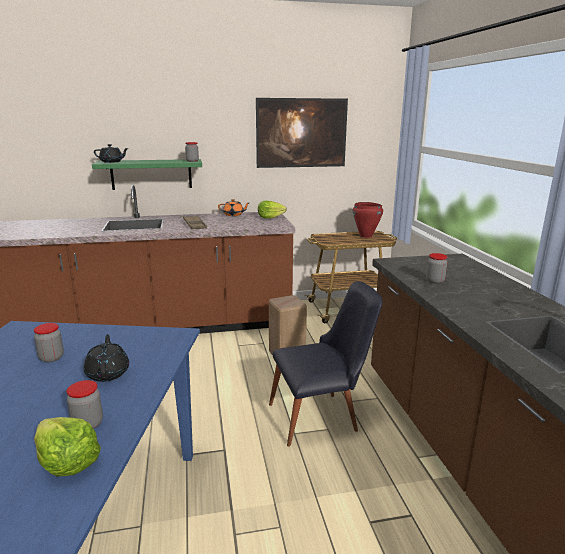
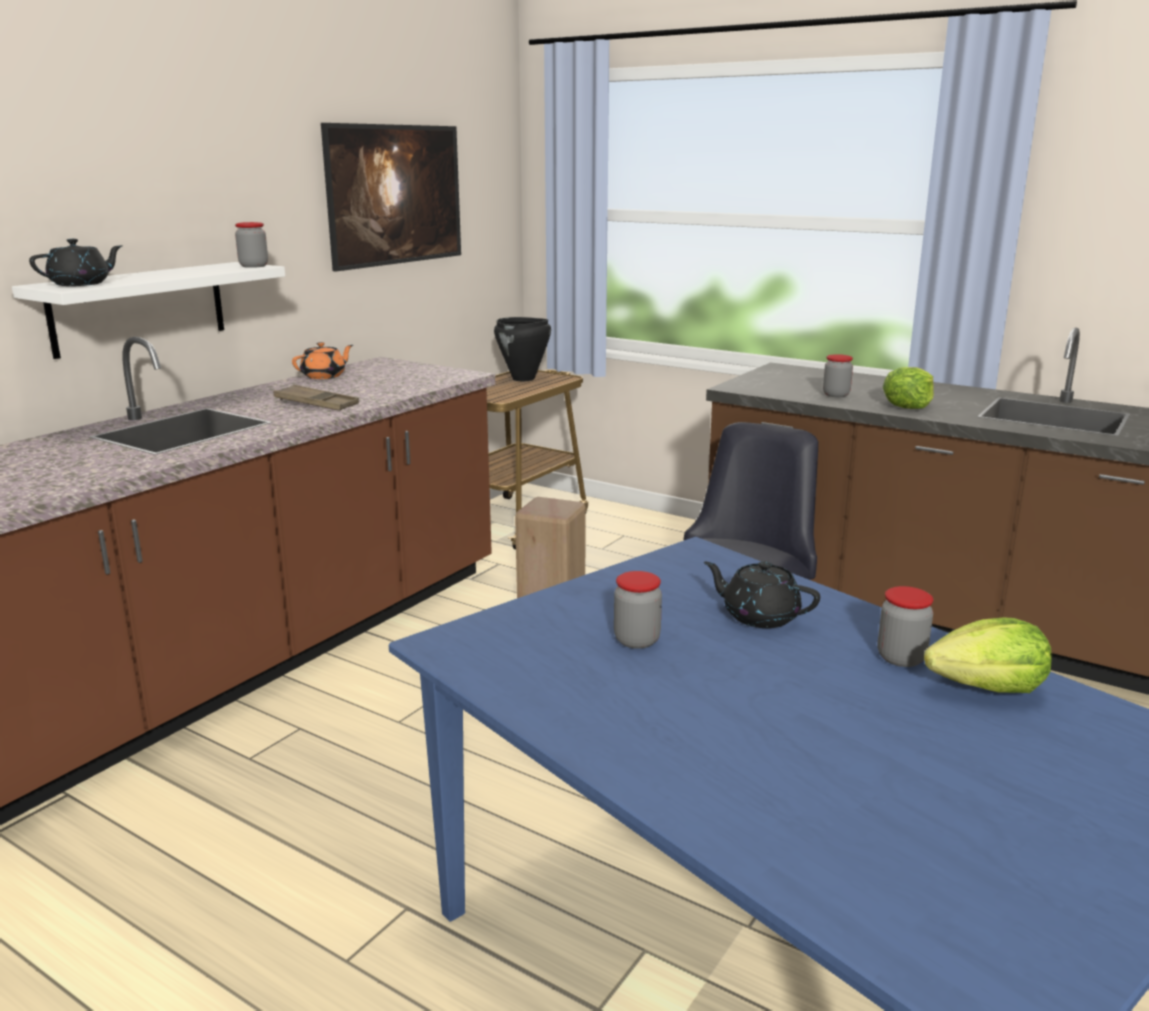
camera: 45 degrees left, 0 degrees up
green shelf [92,159,202,190] -> white shelf [12,262,285,359]
lettuce [258,200,287,219] -> lettuce moved to [883,367,934,409]
red cooking pot [353,202,383,238] -> black cooking pot [494,317,551,381]

